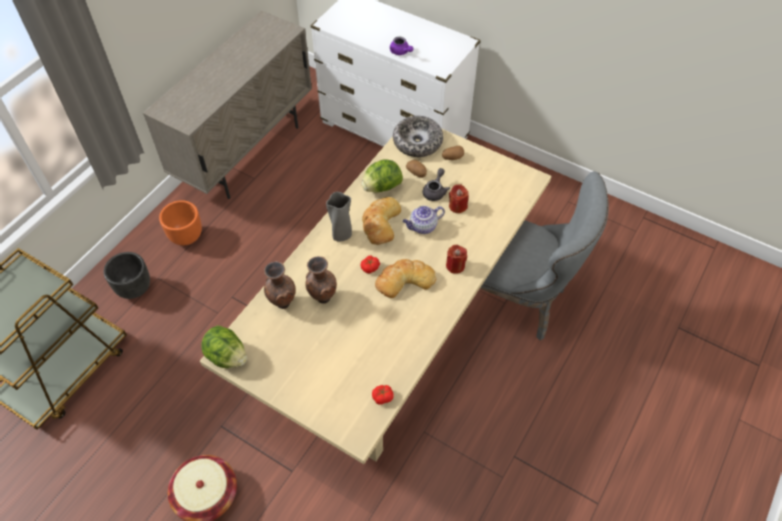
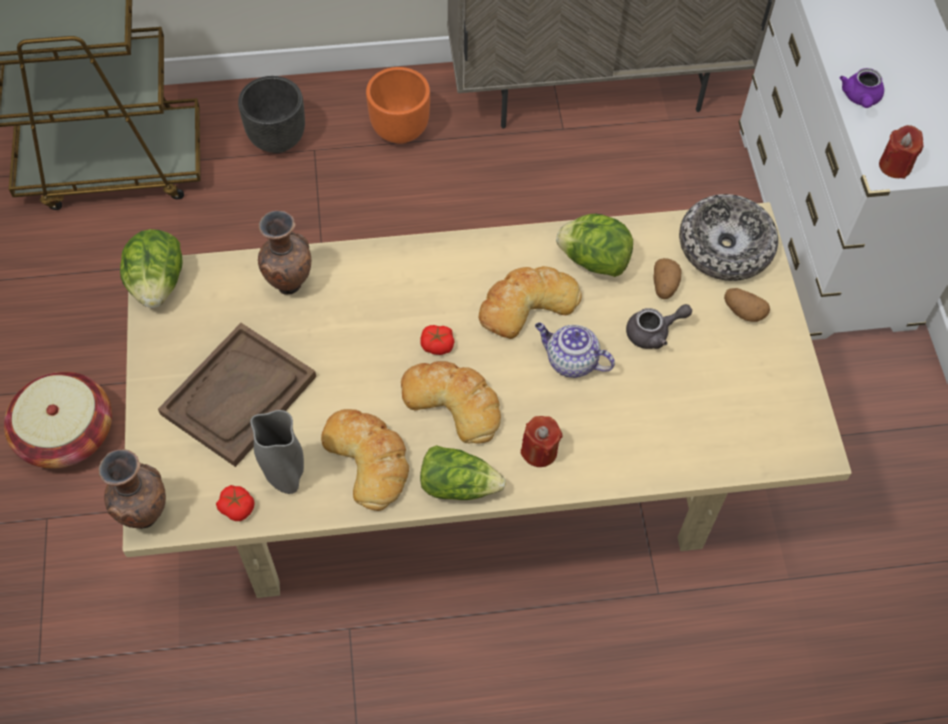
camera: 50 degrees right, 5 degrees up
brown vase [305,256,337,304] -> brown vase moved to [98,449,166,529]
grey vase [326,192,352,242] -> grey vase moved to [250,410,304,494]
red candle [449,184,469,213] -> red candle moved to [879,125,923,179]
grey chair [480,171,609,340] -> none
none -> brown tray [158,323,316,467]
none -> bread [321,409,409,511]
none -> lettuce [420,445,506,500]

